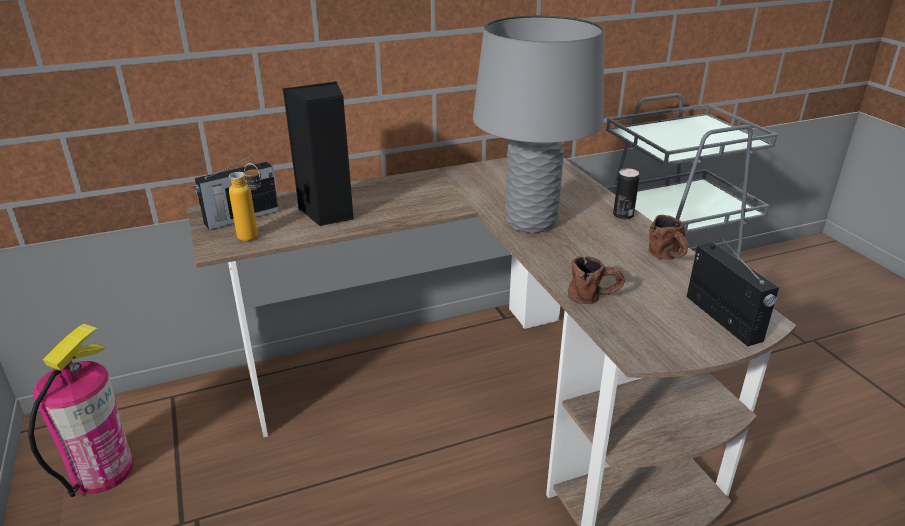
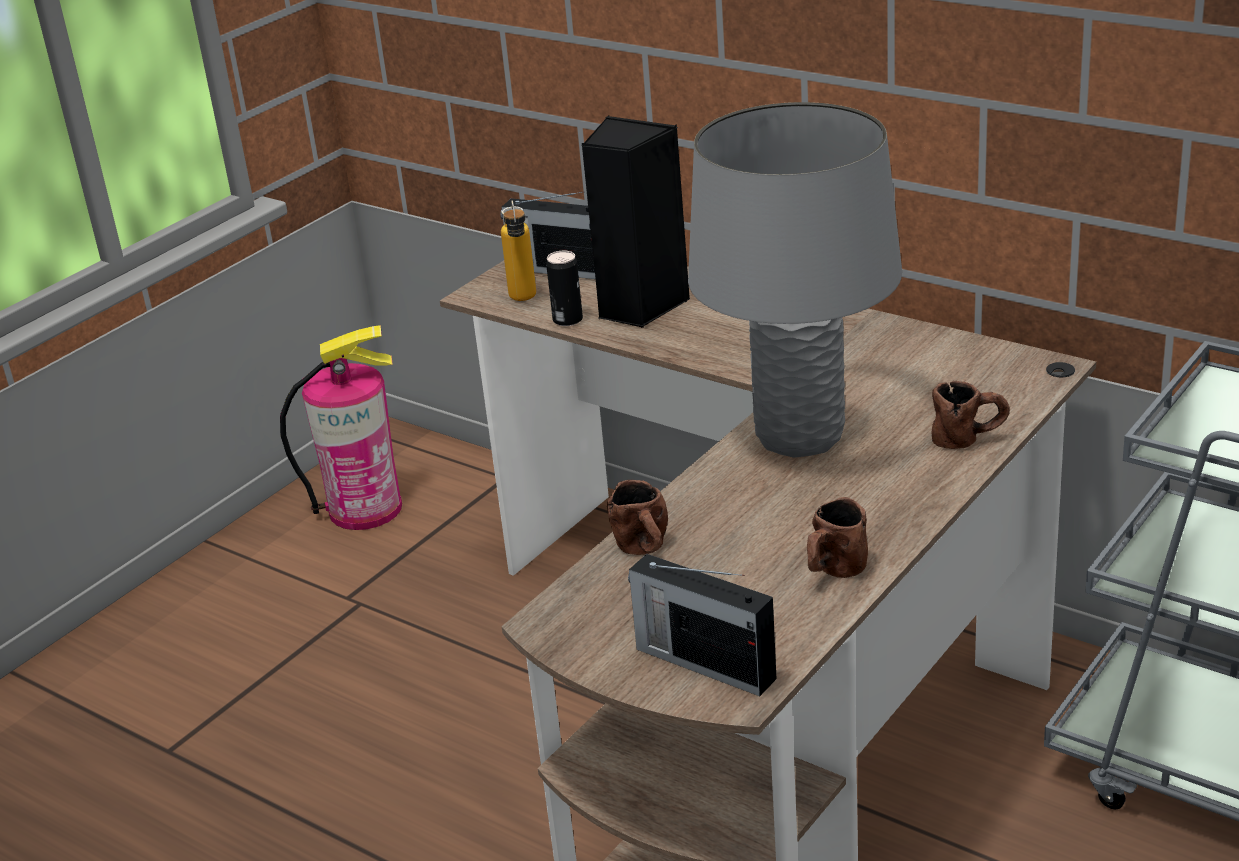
camera: 60 degrees right, 0 degrees up
can [613,168,639,220] -> can moved to [546,251,583,326]
radio [687,233,779,346] -> radio turned 90 degrees clockwise [628,554,777,696]
none -> brown mug [931,381,1010,449]

